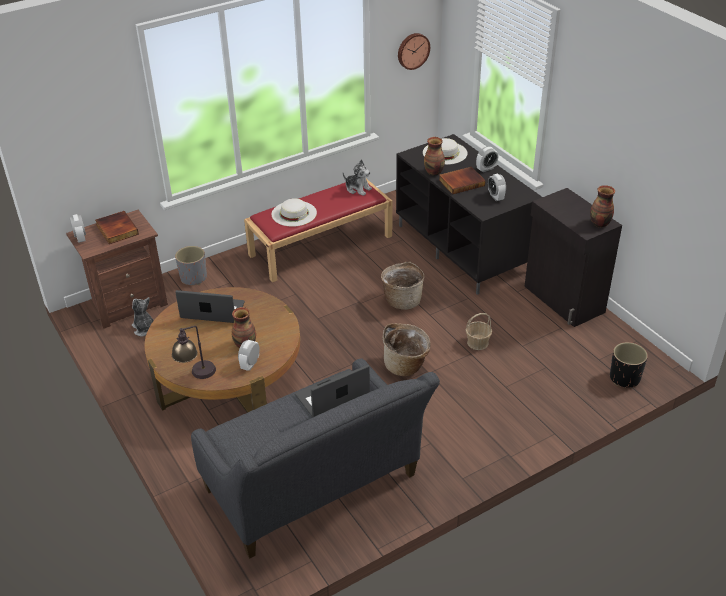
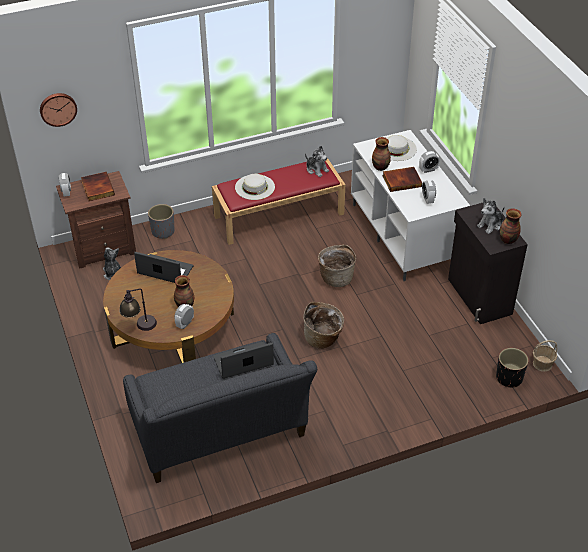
camera: 10 degrees right, 5 degrees up
black tv stand [396,134,542,295] -> white tv stand [351,130,470,281]
wall clock [398,33,430,70] -> wall clock moved to [40,93,77,127]
basket [466,313,492,350] -> basket moved to [533,340,557,372]
none -> plush toy [477,198,505,234]

